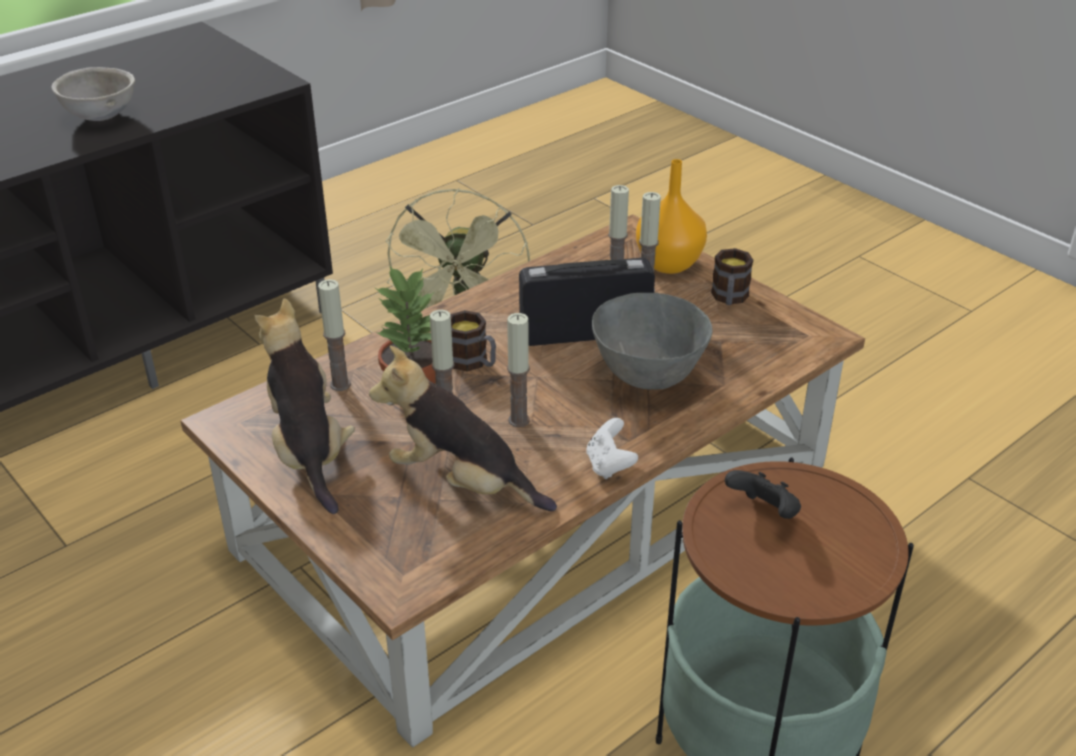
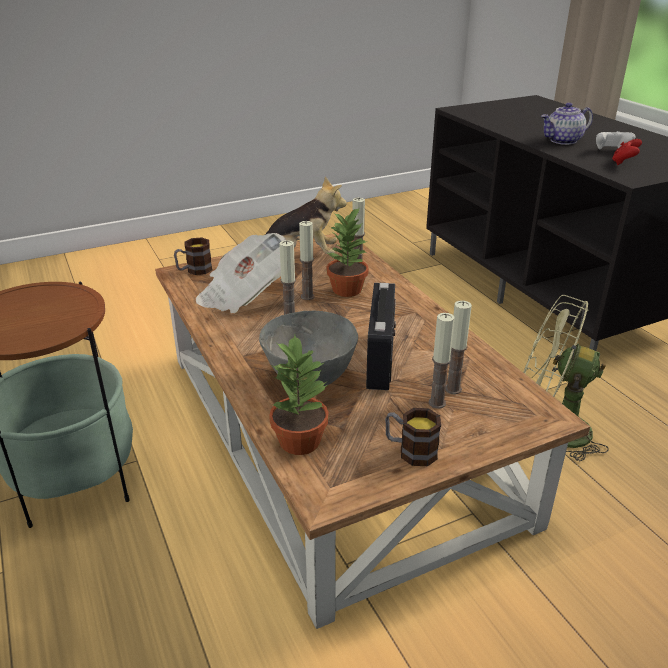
camera: 105 degrees right, 5 degrees down
grey bowl [51,67,135,121] -> teapot [541,103,593,145]
plush toy [369,346,557,511] -> newspaper [196,233,286,313]
mug [450,310,496,371] -> mug moved to [174,237,212,275]
white game controller [586,418,638,479] -> white game controller moved to [596,131,635,149]
orange vase [636,159,707,274] -> none
black game controller [725,470,801,519] -> none
none -> potted plant [269,335,328,455]
none -> red game controller [612,139,642,165]

